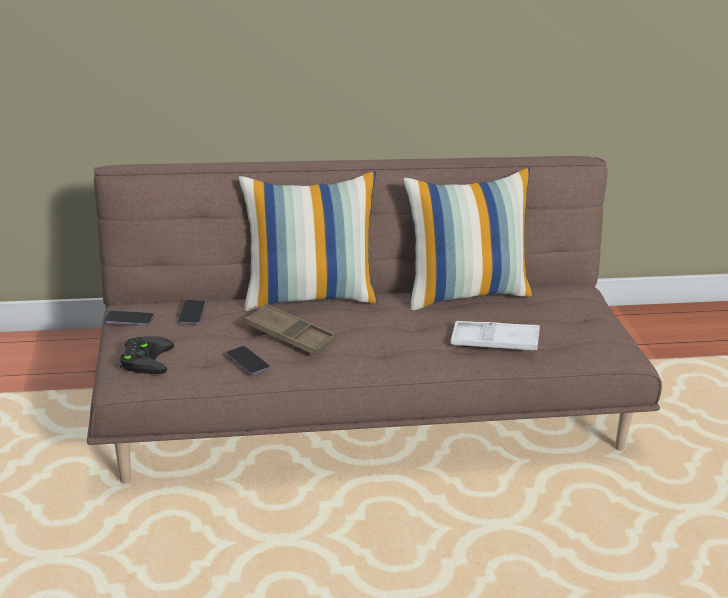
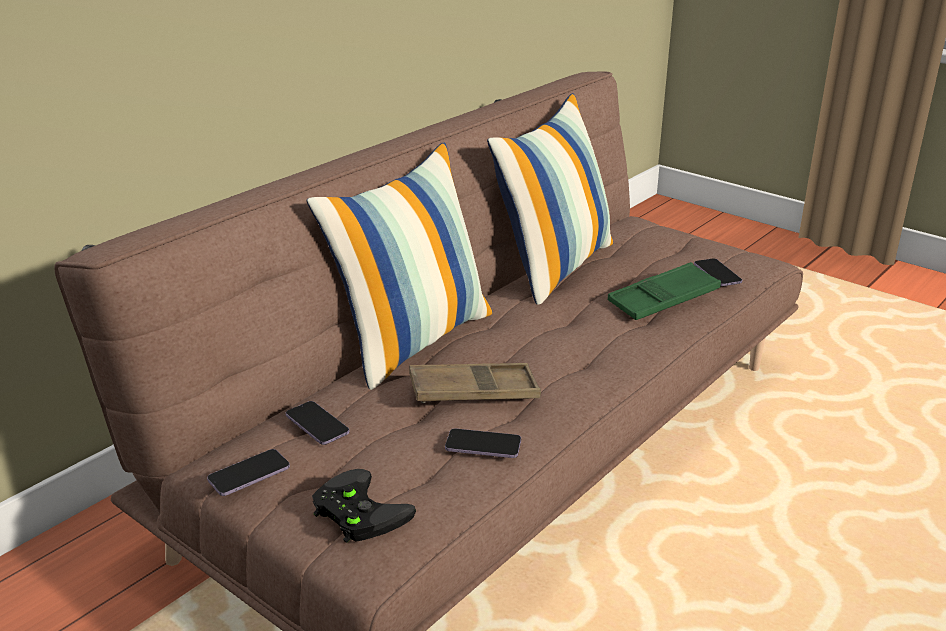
camera: 40 degrees left, 0 degrees up
white tray [450,321,540,351] -> green tray [608,262,721,320]
none -> phone [694,258,742,286]

